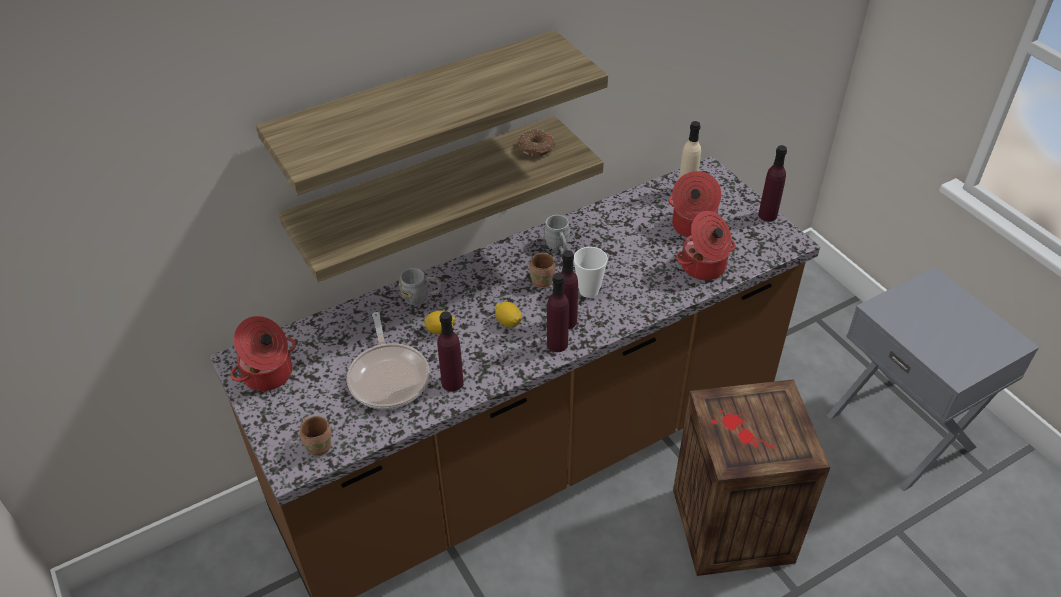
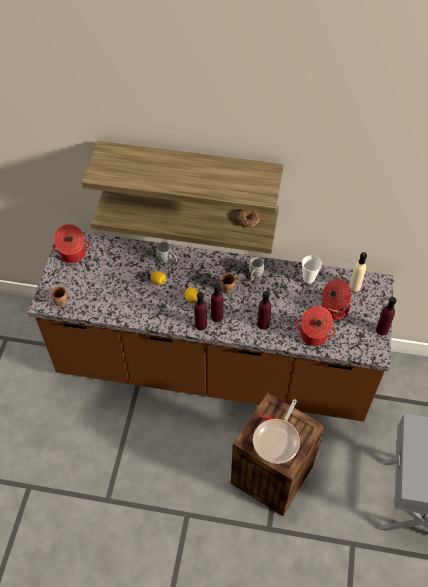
camera: 40 degrees right, 10 degrees up
frying pan [347,312,430,409] -> frying pan moved to [253,399,300,464]
purple bottle [437,311,464,392] -> purple bottle moved to [257,291,271,330]
cup [574,247,608,298] -> cup moved to [302,255,322,284]

